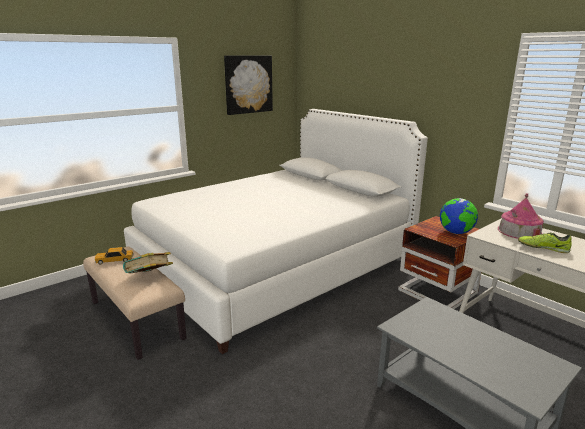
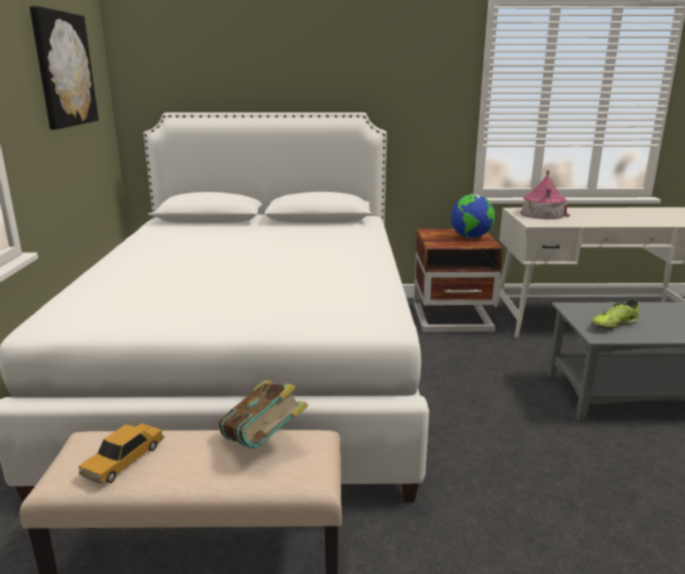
camera: 50 degrees left, 0 degrees up
shoe [518,232,572,253] -> shoe moved to [592,299,639,329]

